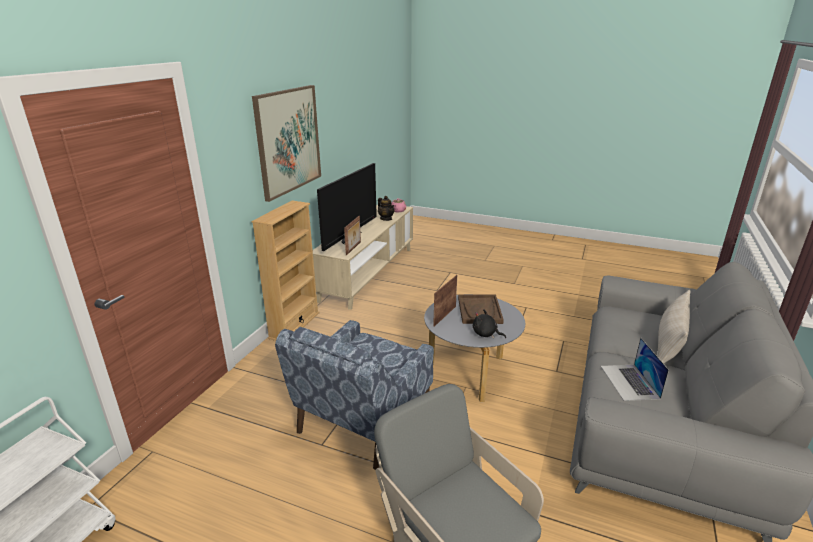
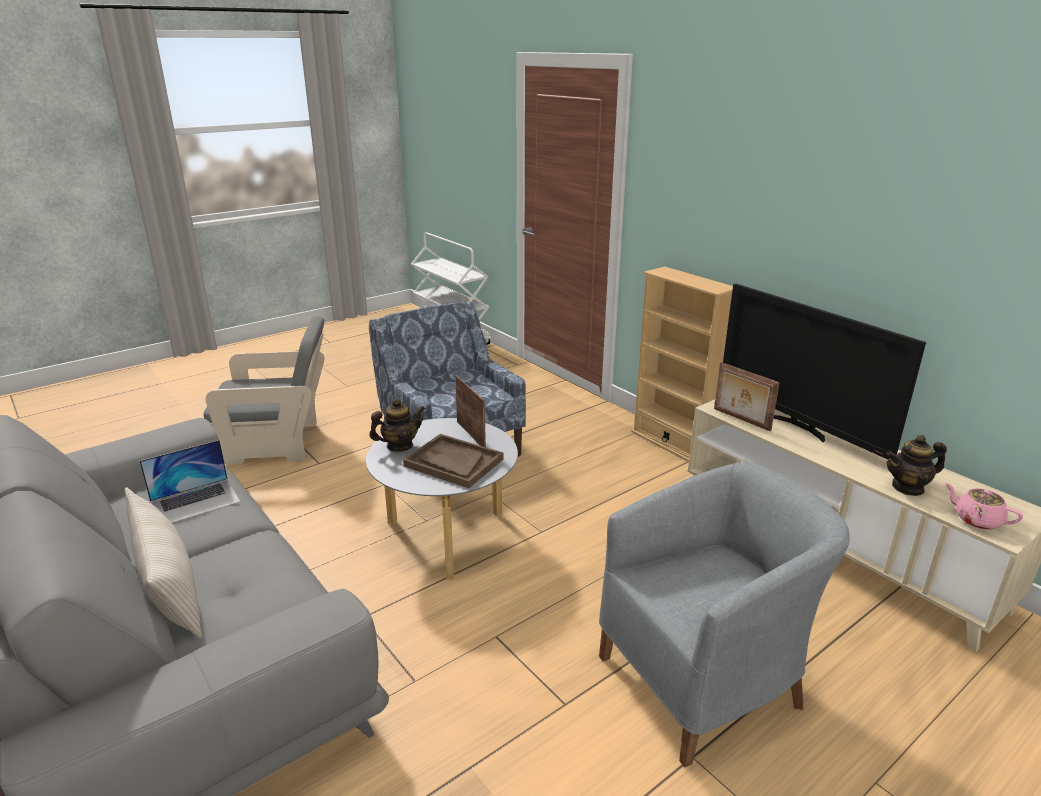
camera: 120 degrees right, 0 degrees up
picture [252,85,321,202] -> none
black plush toy [473,309,506,338] -> teapot [369,398,425,452]
laptop [601,338,669,401] -> laptop turned 120 degrees clockwise [140,440,240,523]
none -> grey armchair [599,463,849,768]

